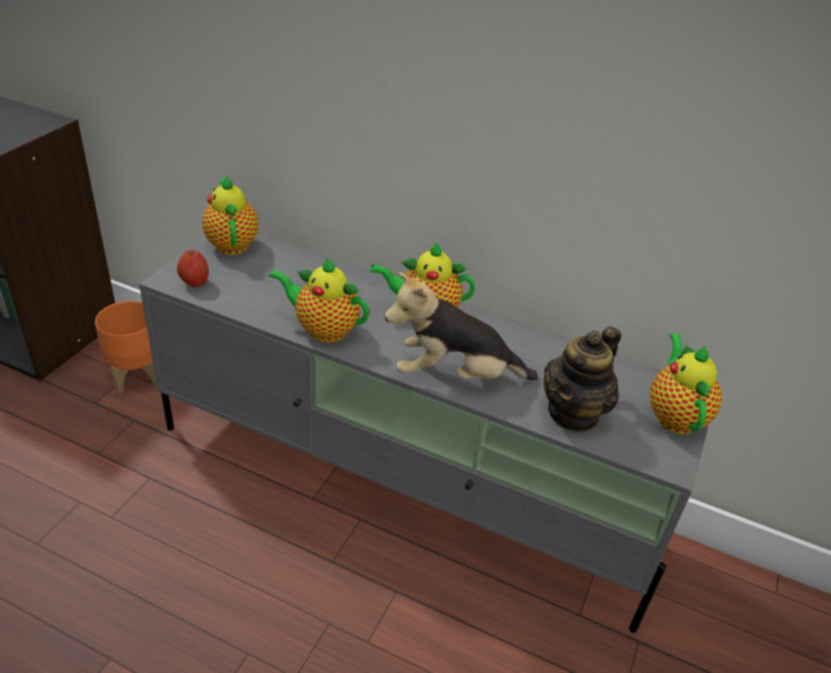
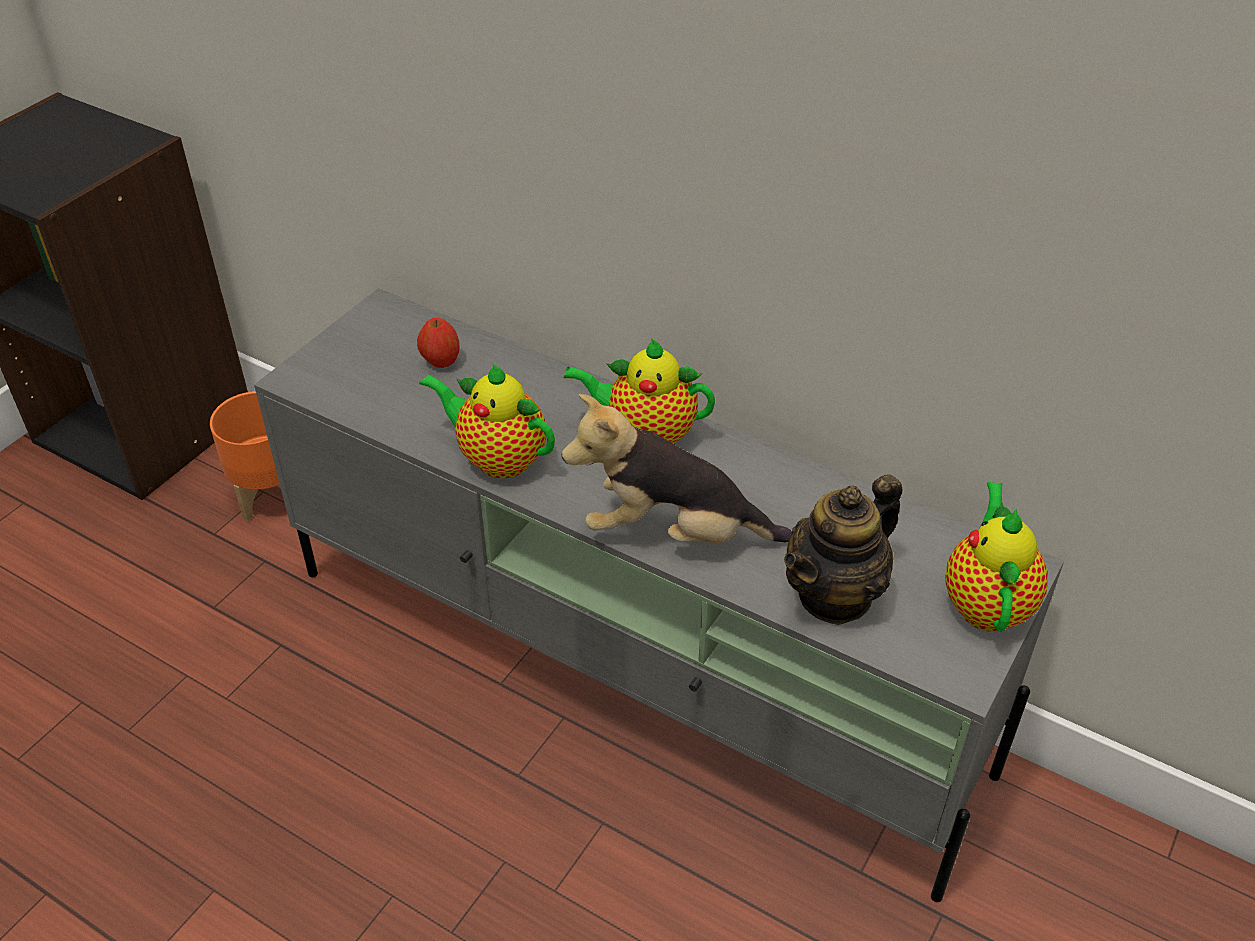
camera: 10 degrees right, 5 degrees up
apple [177,250,209,287] -> apple moved to [417,318,460,368]
teapot [202,175,258,255] -> none

